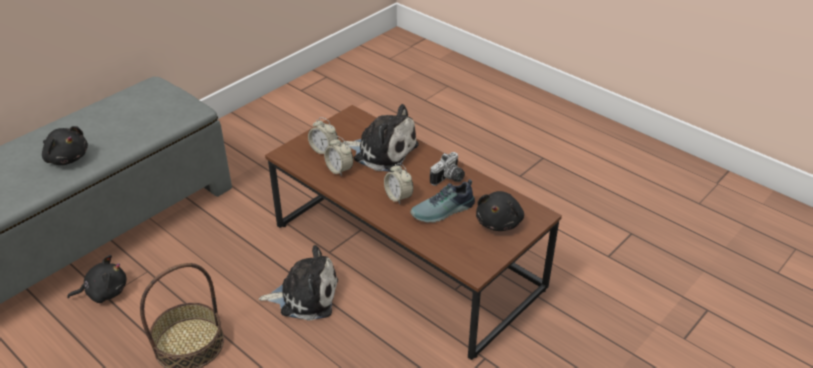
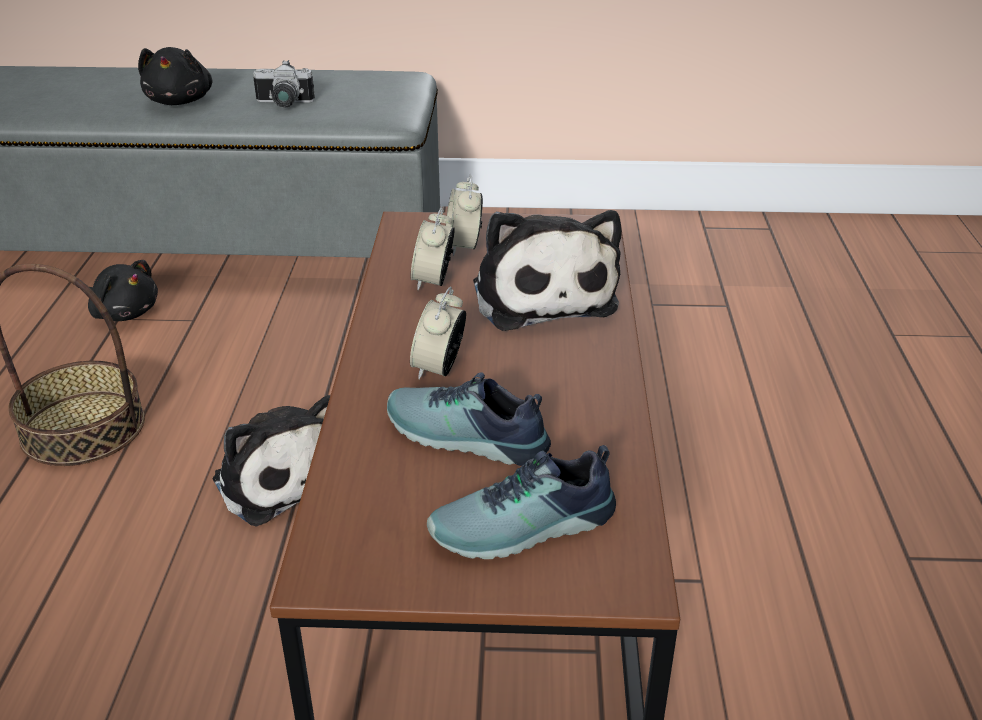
camera: 50 degrees right, 5 degrees down
camera [430,152,465,186] -> camera moved to [253,60,315,108]
black plush toy [476,191,524,231] -> shoe [427,445,616,559]

